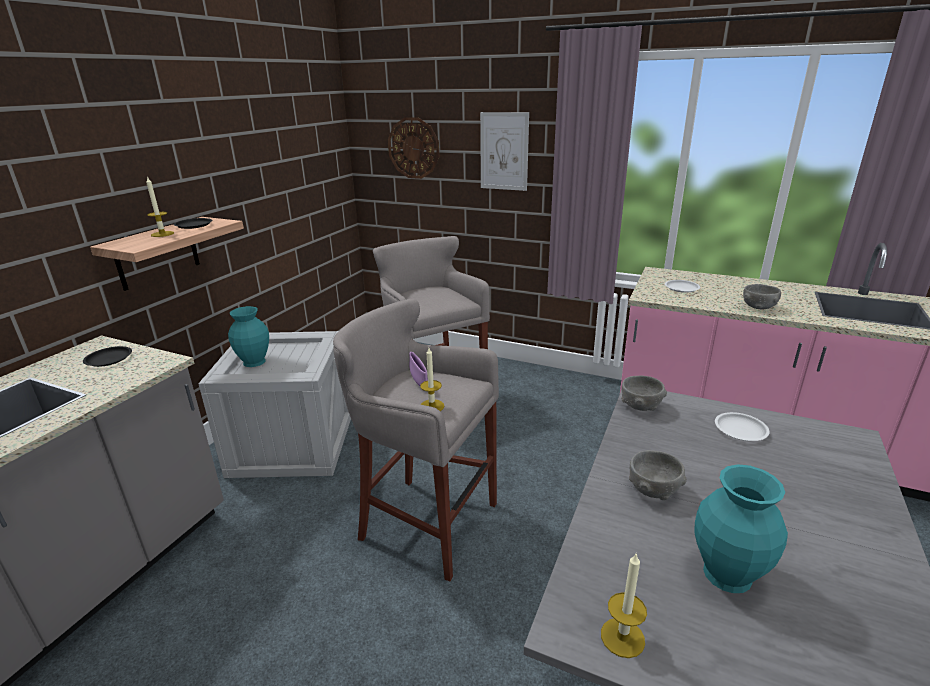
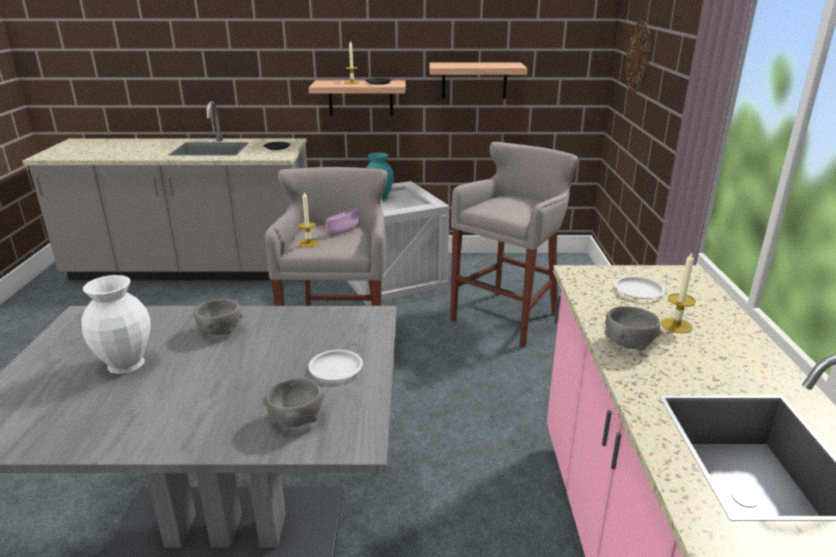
camera: 65 degrees right, 0 degrees up
picture [480,112,529,191] -> none
candle [601,554,647,658] -> candle moved to [661,251,696,333]
grey bowl [621,376,667,411] -> grey bowl moved to [263,378,324,427]
turquoise vase [695,464,788,593] -> white vase [81,275,151,374]
none -> shelf [429,62,528,99]

